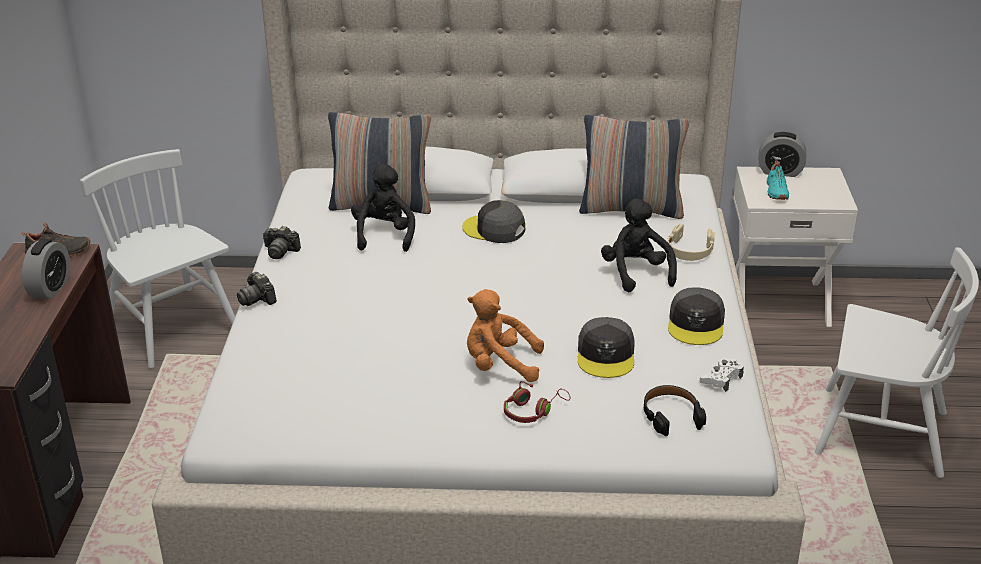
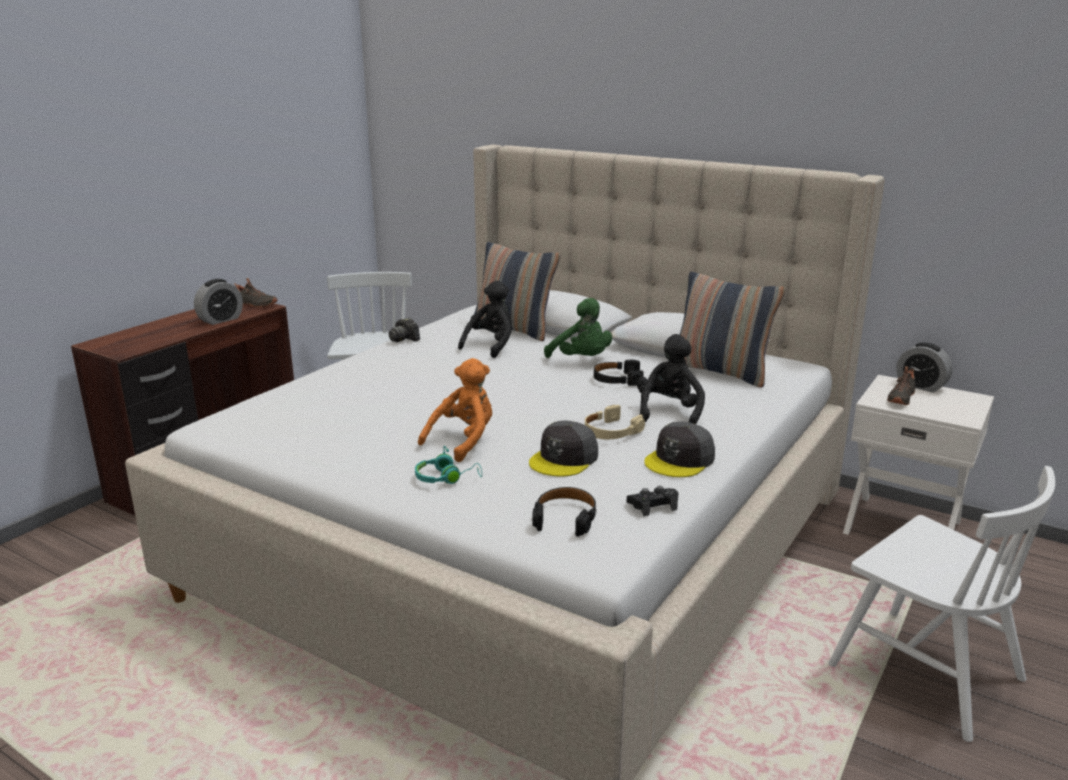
camera: 30 degrees right, 10 degrees down
camera [237,272,277,306] -> none
grey cap [462,200,525,243] -> green plush toy [544,298,612,358]
orange plush toy [467,289,544,382] -> orange plush toy turned 90 degrees clockwise [418,358,492,462]
red headphones [504,381,570,423] -> turquoise headphones [415,446,482,484]
beige headphones [667,224,715,261] -> beige headphones moved to [585,405,645,439]
white game controller [700,358,744,392] -> black game controller [627,486,678,516]
turquoise shoe [767,160,789,200] -> black shoe [887,366,915,405]
none -> black headphones [594,360,644,386]

